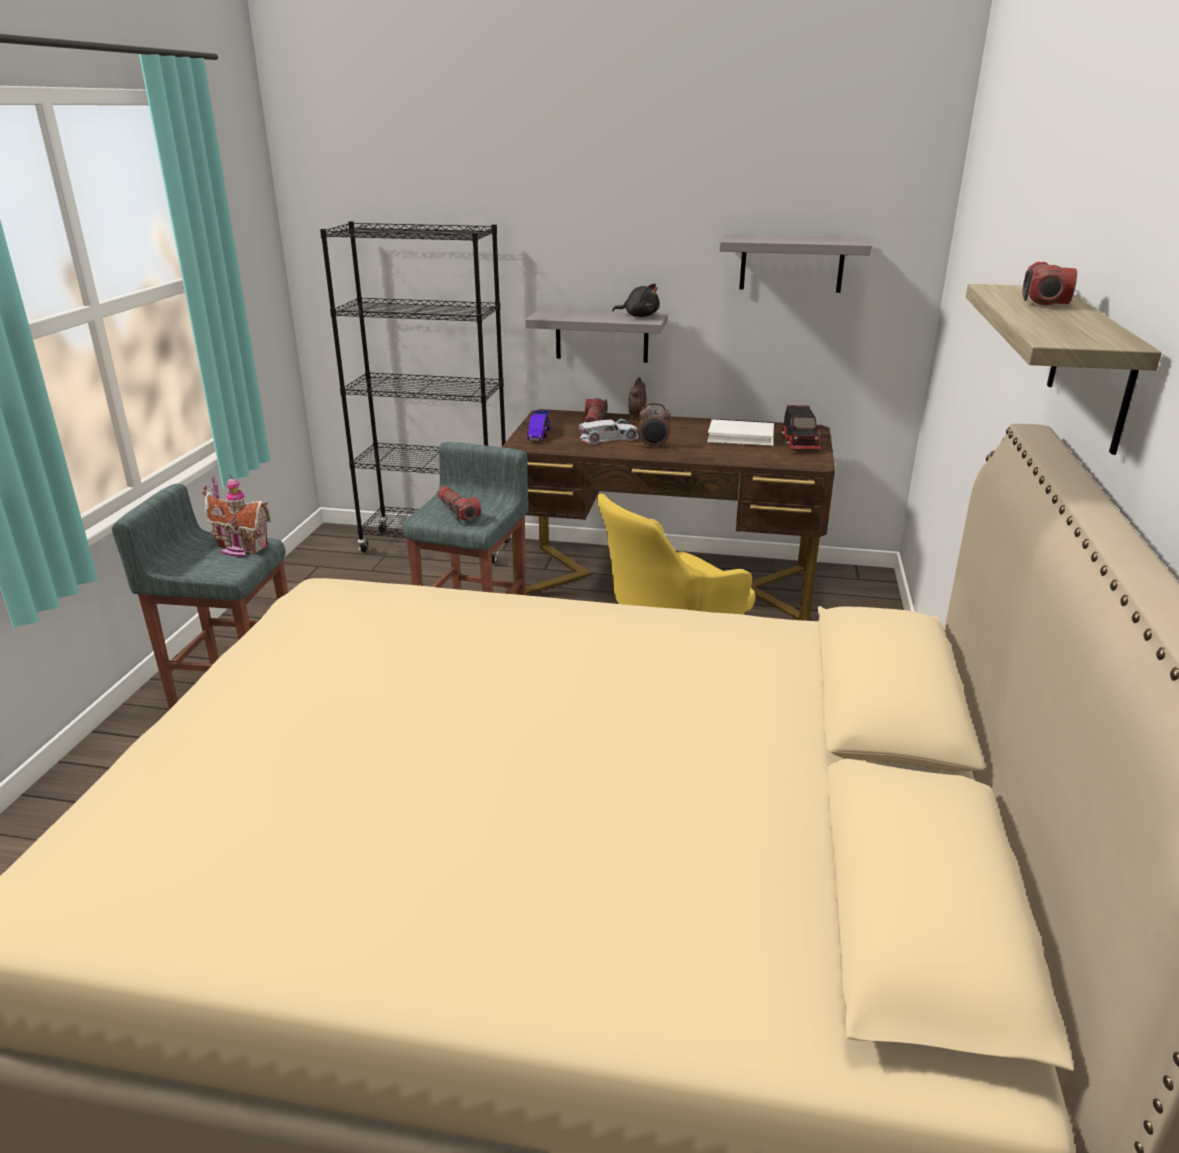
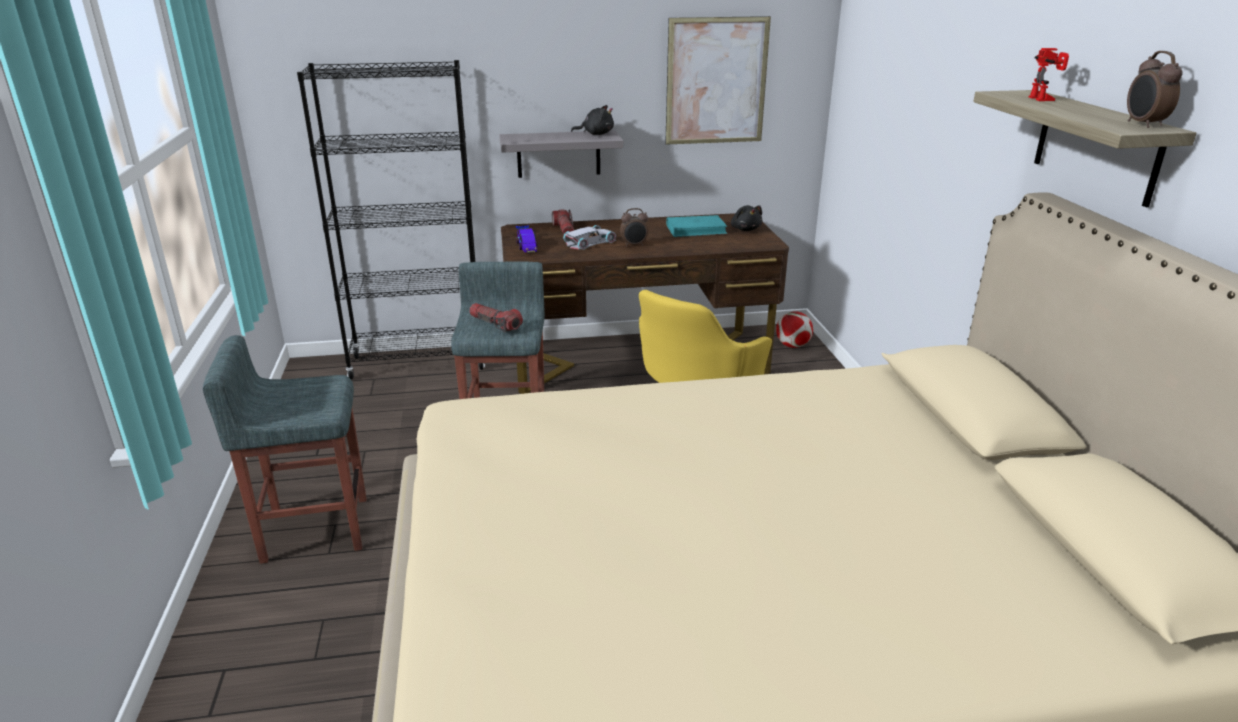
camera: 20 degrees left, 0 degrees up
toy house [202,475,271,557] -> none
alarm clock [628,377,646,420] -> alarm clock moved to [1127,51,1183,128]
white book [707,419,774,446] -> turquoise book [666,215,728,237]
grey shelf [720,235,872,293] -> picture [665,16,771,145]
toy truck [781,405,821,449] -> black plush toy [731,205,762,231]
flashlight [1022,262,1077,305] -> toy robot [1029,48,1069,101]
none -> football [776,311,813,348]

